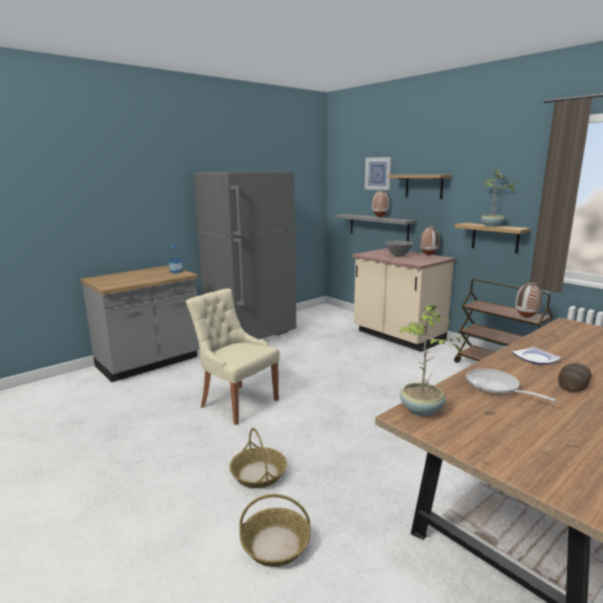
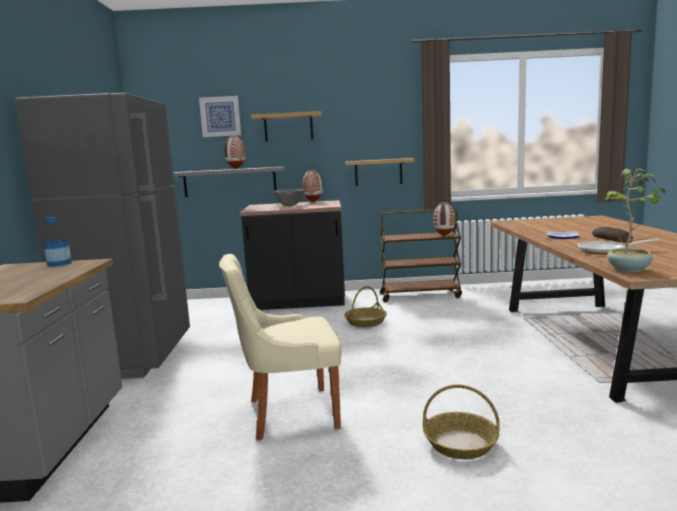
camera: 50 degrees left, 5 degrees down
basket [239,494,311,567] -> basket moved to [344,286,387,327]
beige counter [353,248,455,352] -> black counter [240,200,345,310]
potted plant [481,170,517,227] -> none

